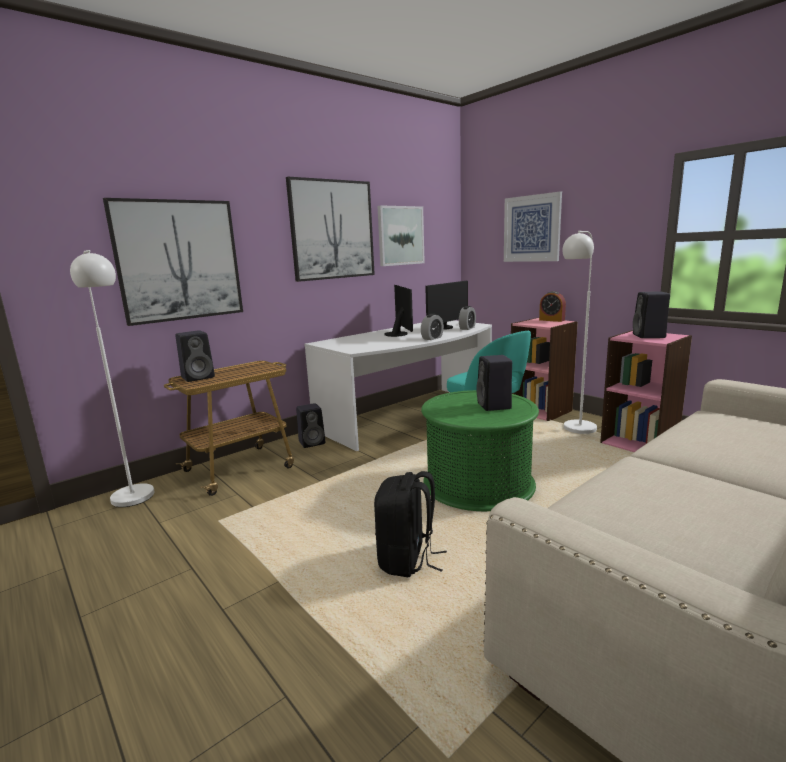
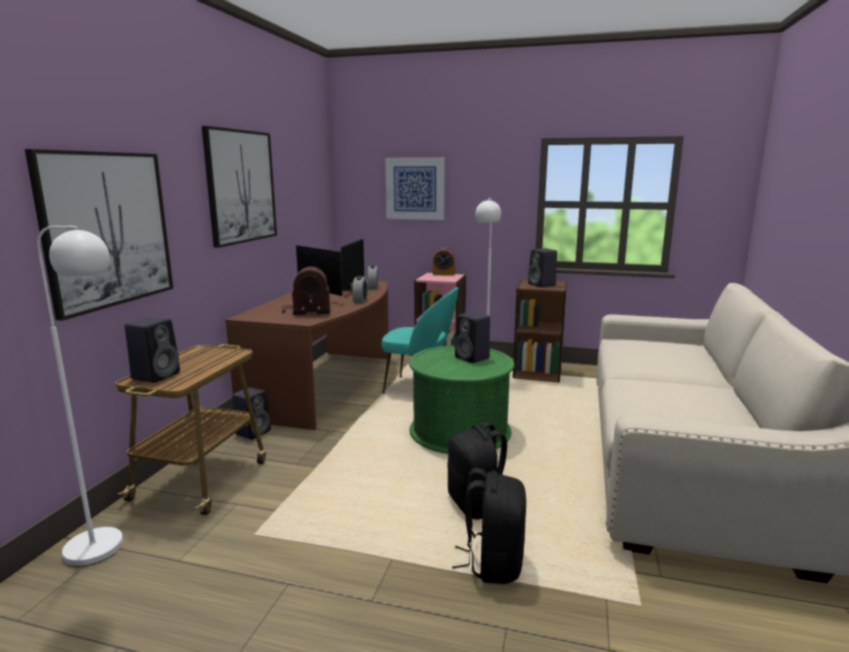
camera: 35 degrees left, 0 degrees up
white desk [304,320,492,451] -> brown desk [225,281,389,430]
picture [377,205,425,266] -> none
pink bookcase [600,330,692,452] -> brown bookcase [513,280,567,383]
none -> radio [282,266,330,315]
none -> black backpack [452,468,526,584]

